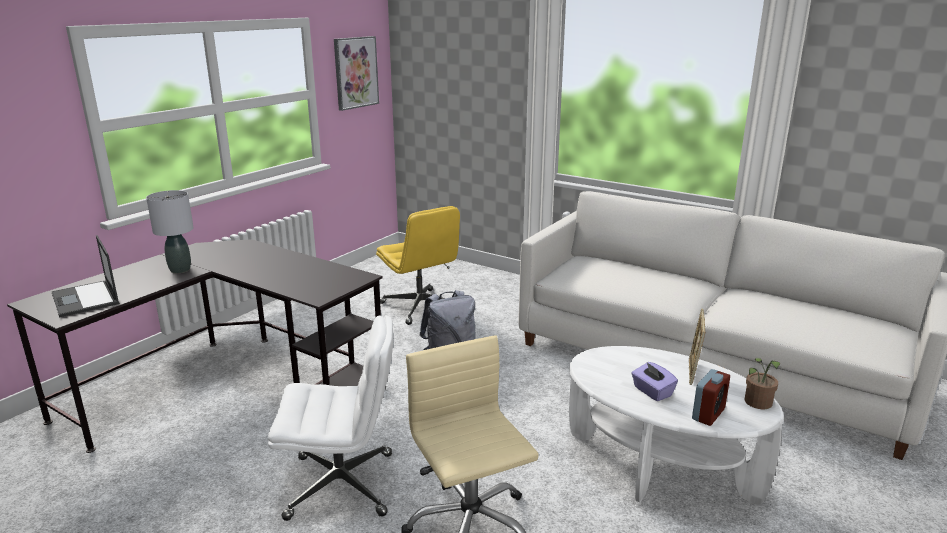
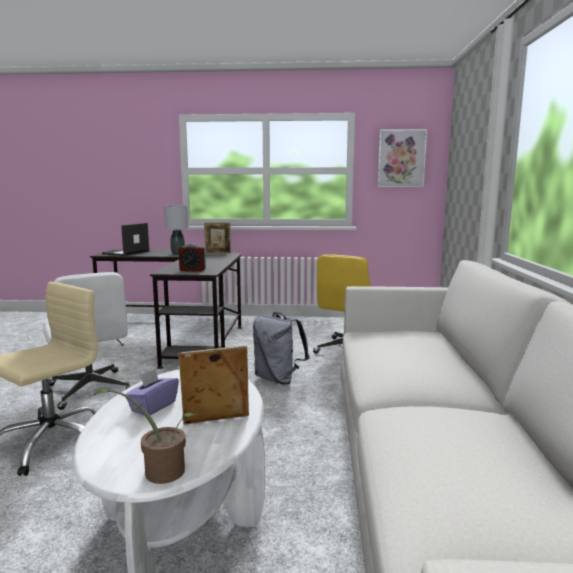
camera: 60 degrees right, 10 degrees down
alarm clock [692,369,730,426] -> alarm clock moved to [179,244,206,272]
none -> picture frame [204,223,231,254]

